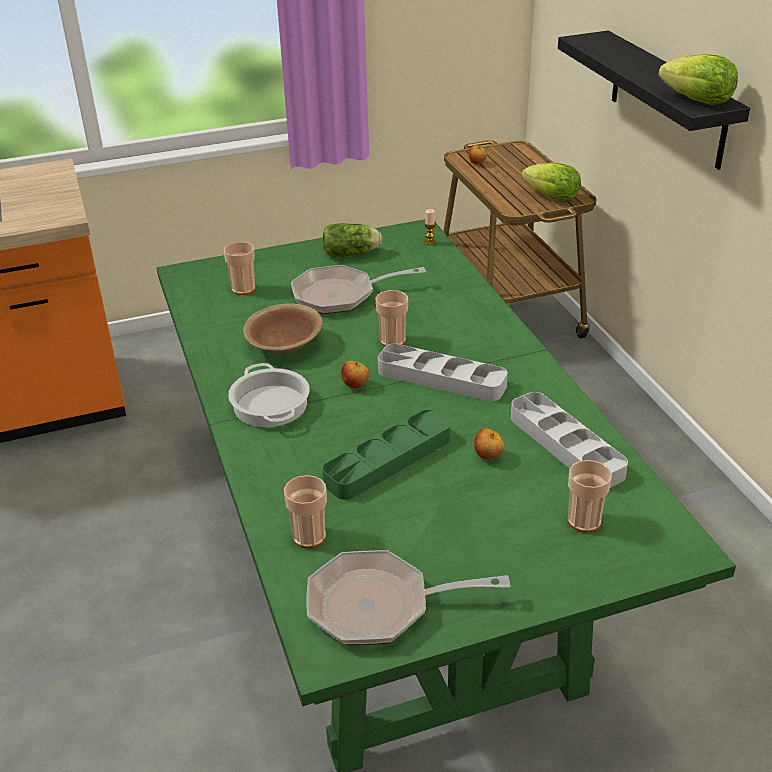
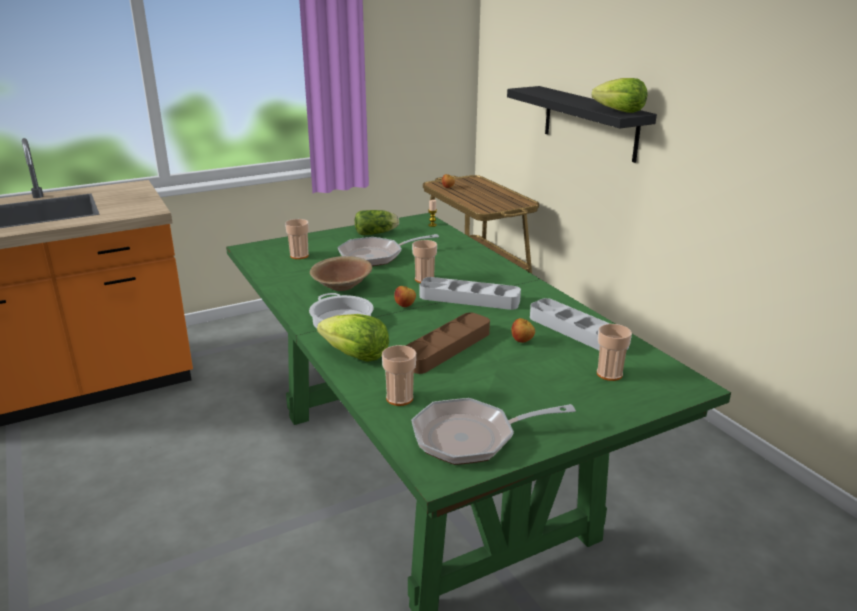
camera: 10 degrees left, 10 degrees down
green tray [322,410,450,500] -> brown tray [406,313,490,374]
lettuce [521,163,581,202] -> lettuce moved to [317,314,389,362]

